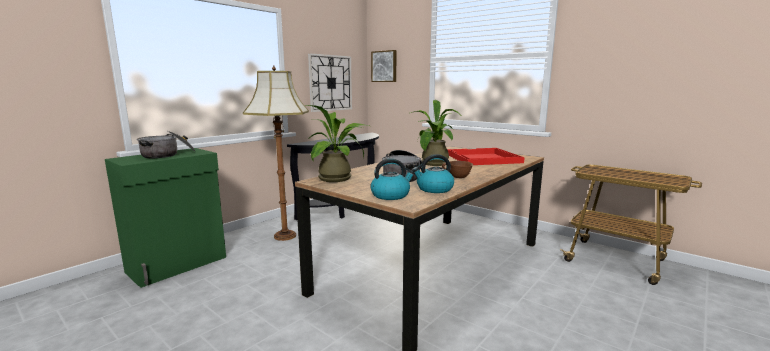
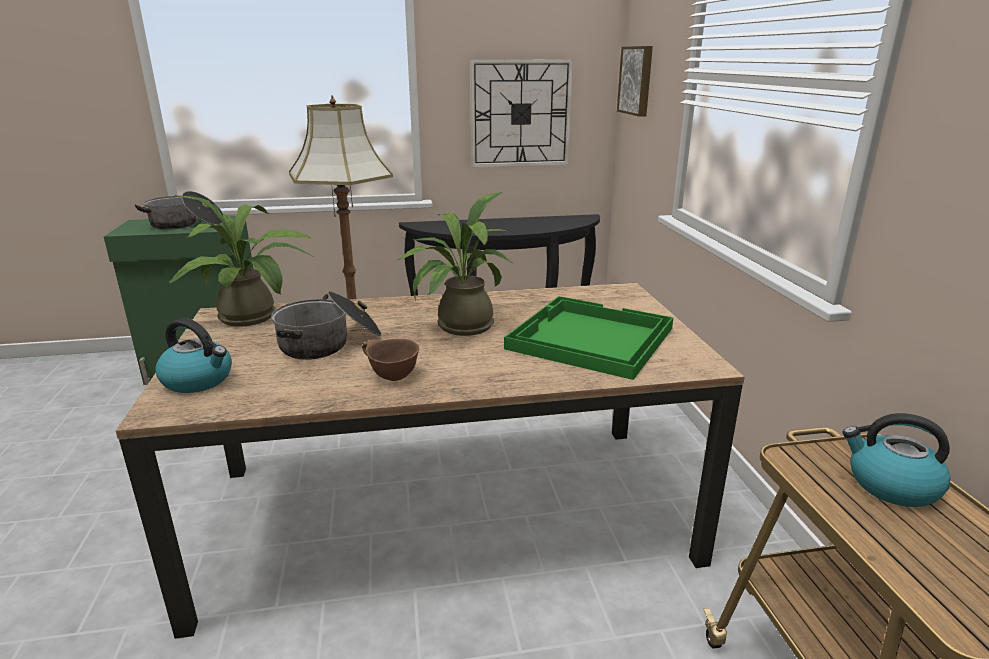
camera: 40 degrees right, 10 degrees up
kettle [412,154,454,193] -> kettle moved to [843,413,950,507]
red tray [447,148,525,165] -> green tray [504,296,674,380]

